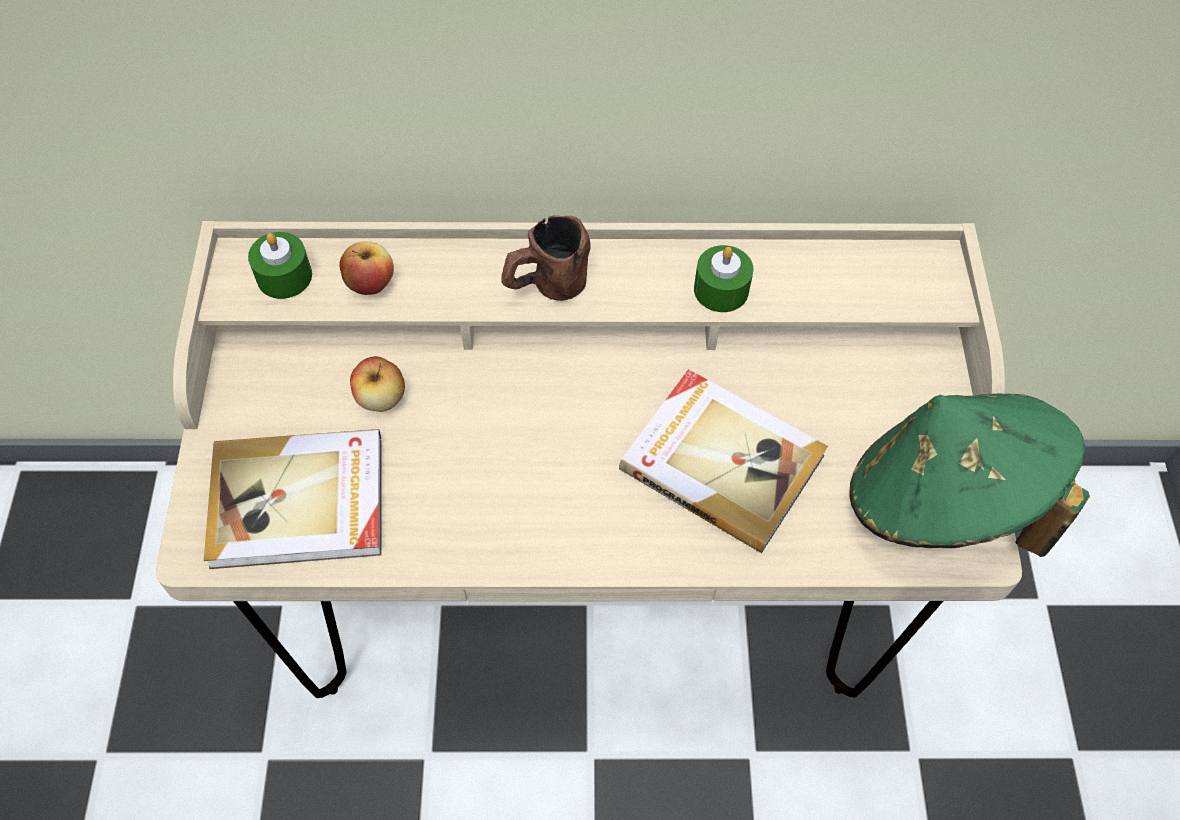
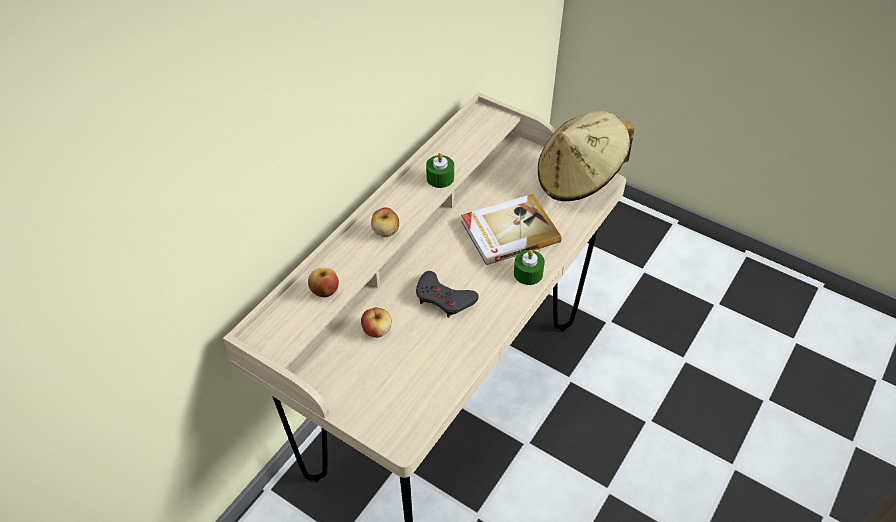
camera: 55 degrees left, 10 degrees down
book [204,429,381,569] -> none
green candle [248,232,312,299] -> green candle moved to [514,250,545,285]
brown mug [502,215,591,301] -> apple [371,207,399,237]
green hat [849,394,1090,557] -> beige hat [538,111,634,201]
none -> grey game controller [416,271,479,318]

